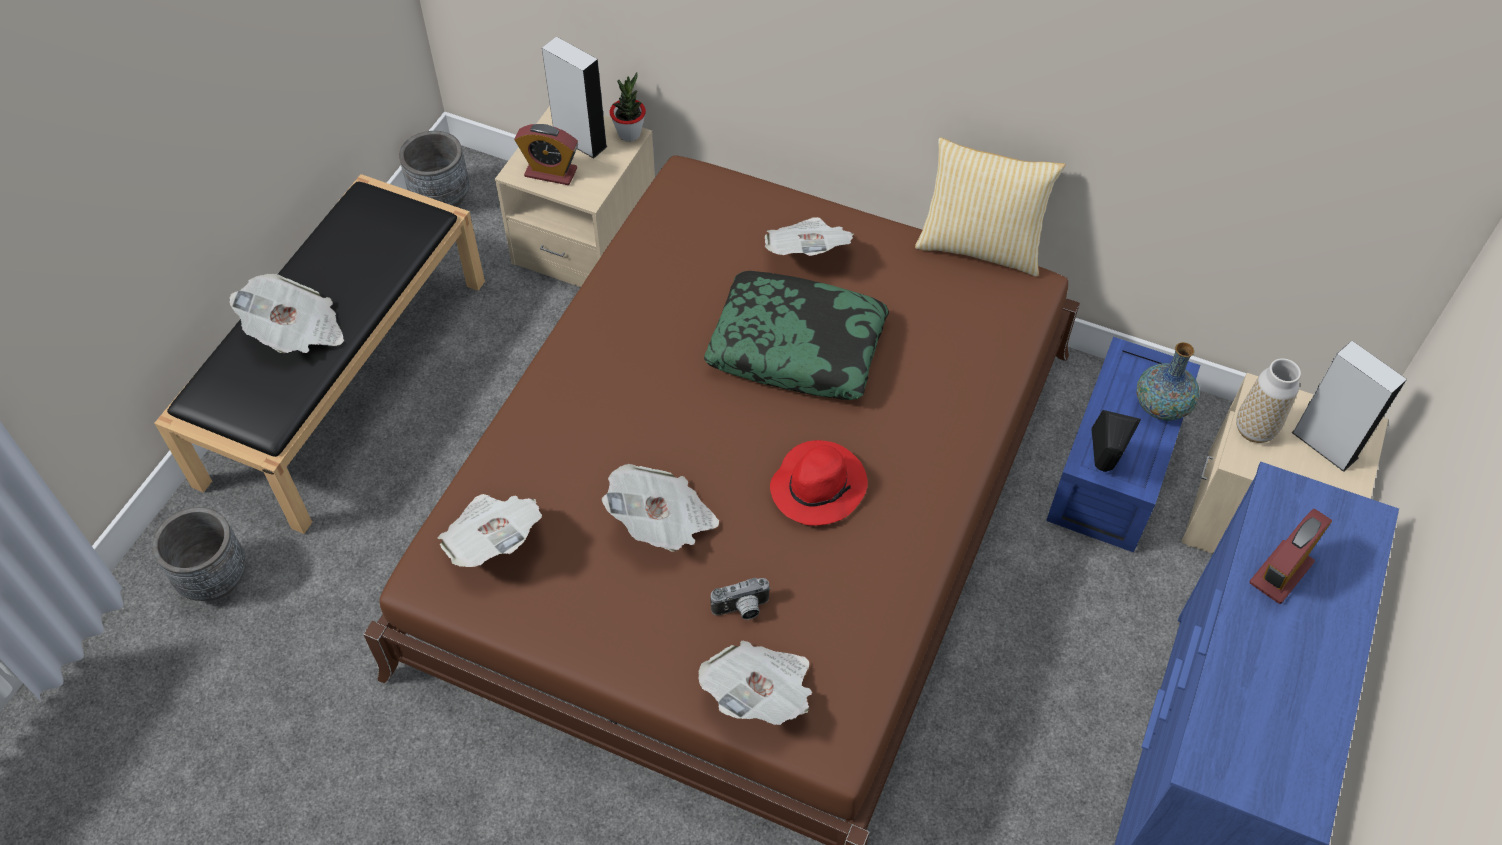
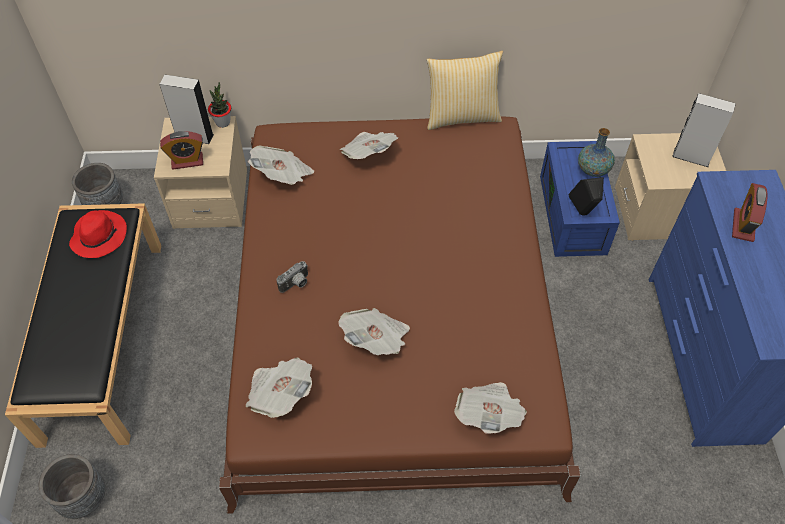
camera: 25 degrees left, 0 degrees up
newspaper [230,274,344,354] -> newspaper moved to [248,145,314,185]
pillow [704,271,889,400] -> none
camera [711,578,771,620] -> camera moved to [276,261,308,293]
red hat [770,440,868,526] -> red hat moved to [69,210,127,258]
vase [1236,358,1301,443] -> none

